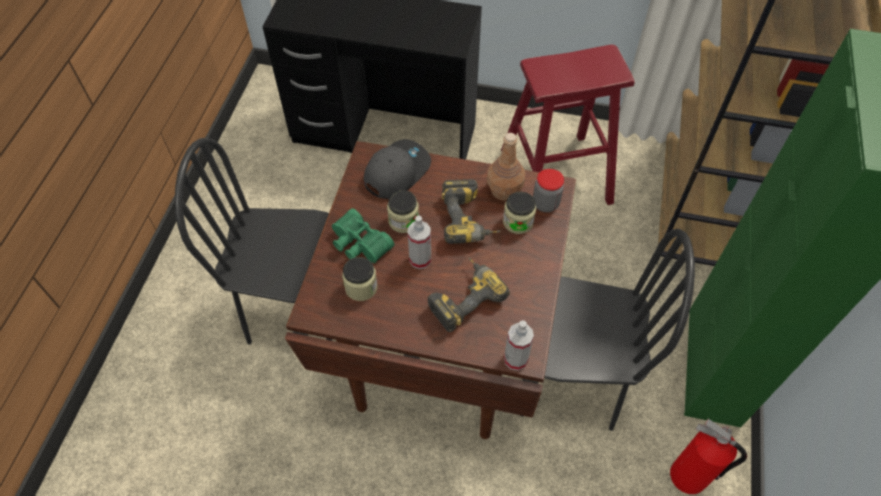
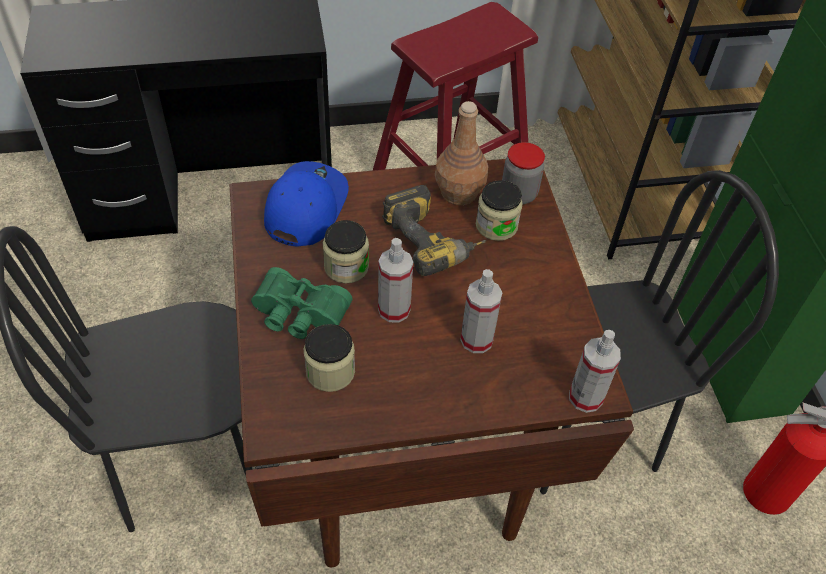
camera: 25 degrees left, 5 degrees down
grey cap [364,139,431,199] -> blue cap [264,161,349,247]
power drill [428,258,510,332] -> spray bottle [460,269,503,353]

